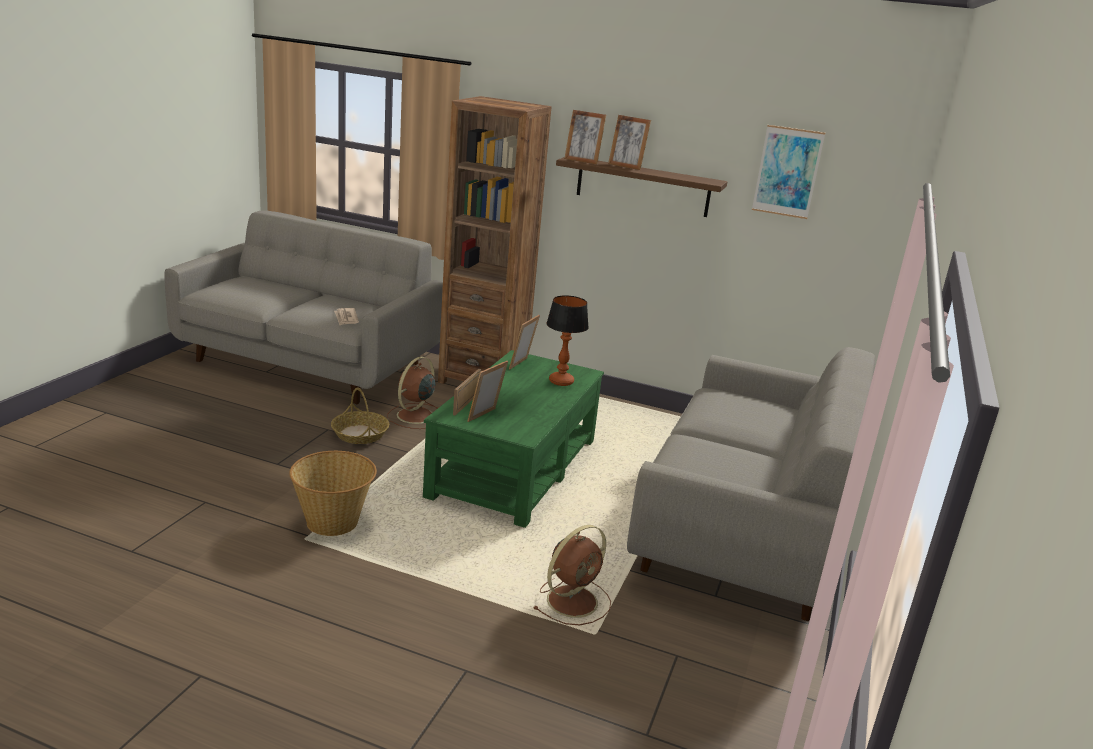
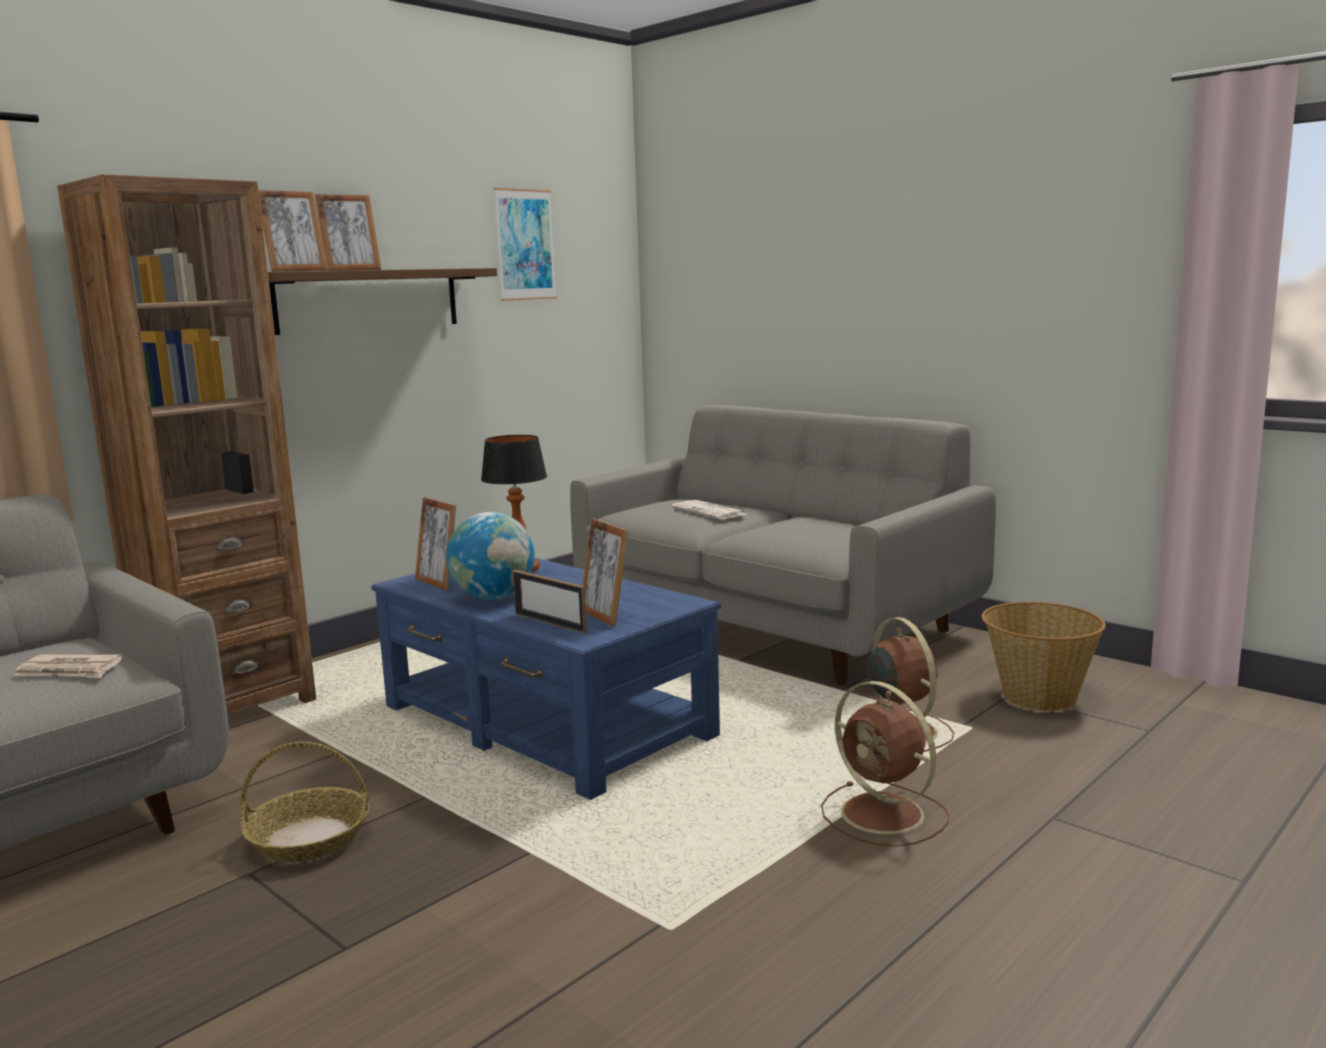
camera: 65 degrees left, 10 degrees down
basket [289,451,377,536] -> basket moved to [981,602,1106,711]
brown fan [387,357,439,429] -> brown fan moved to [821,681,949,847]
green coffee table [423,350,604,528] -> blue coffee table [371,558,721,800]
none -> globe [446,512,535,600]
none -> newspaper [671,500,747,520]

